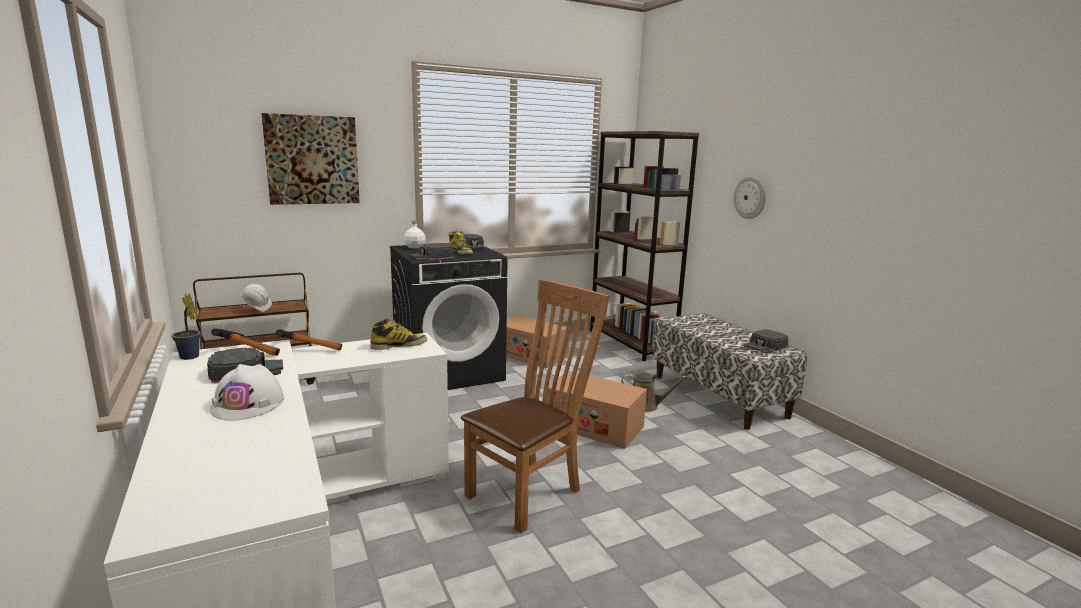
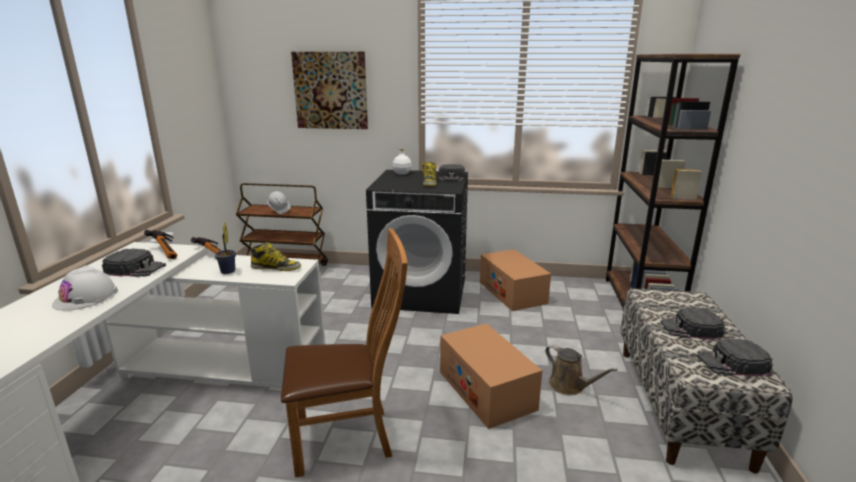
camera: 35 degrees right, 5 degrees up
potted plant [172,293,201,360] -> potted plant moved to [215,222,236,274]
black cap [410,243,454,260] -> black cap moved to [661,308,725,340]
wall clock [734,177,766,219] -> none

